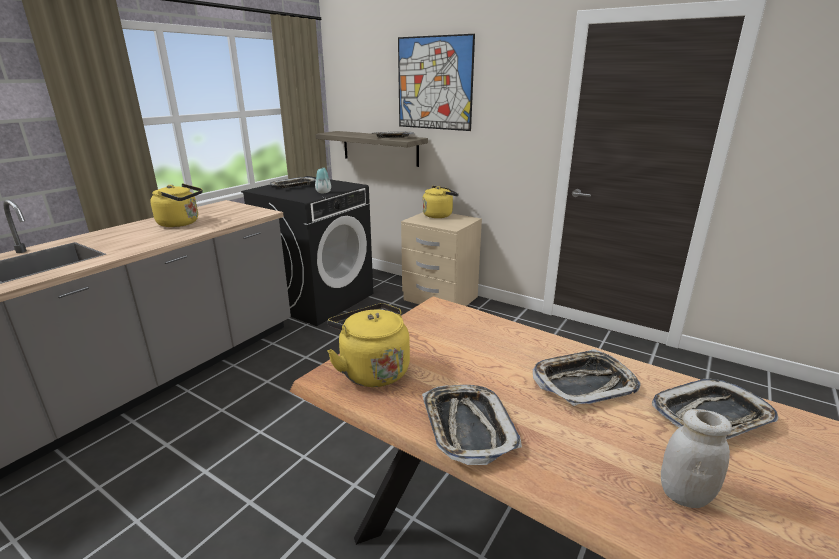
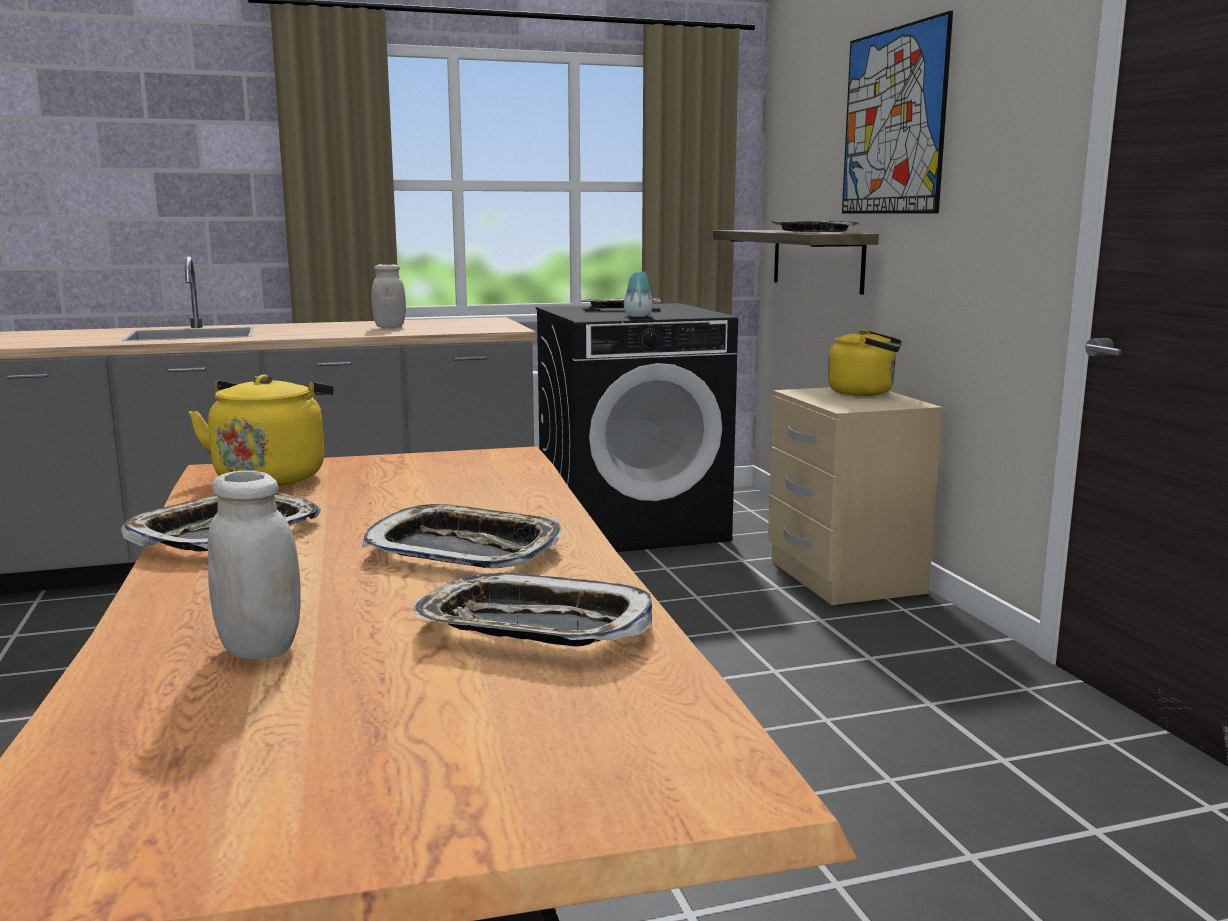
camera: 40 degrees right, 10 degrees down
yellow kettle [150,184,203,227] -> white jar [371,264,406,328]

